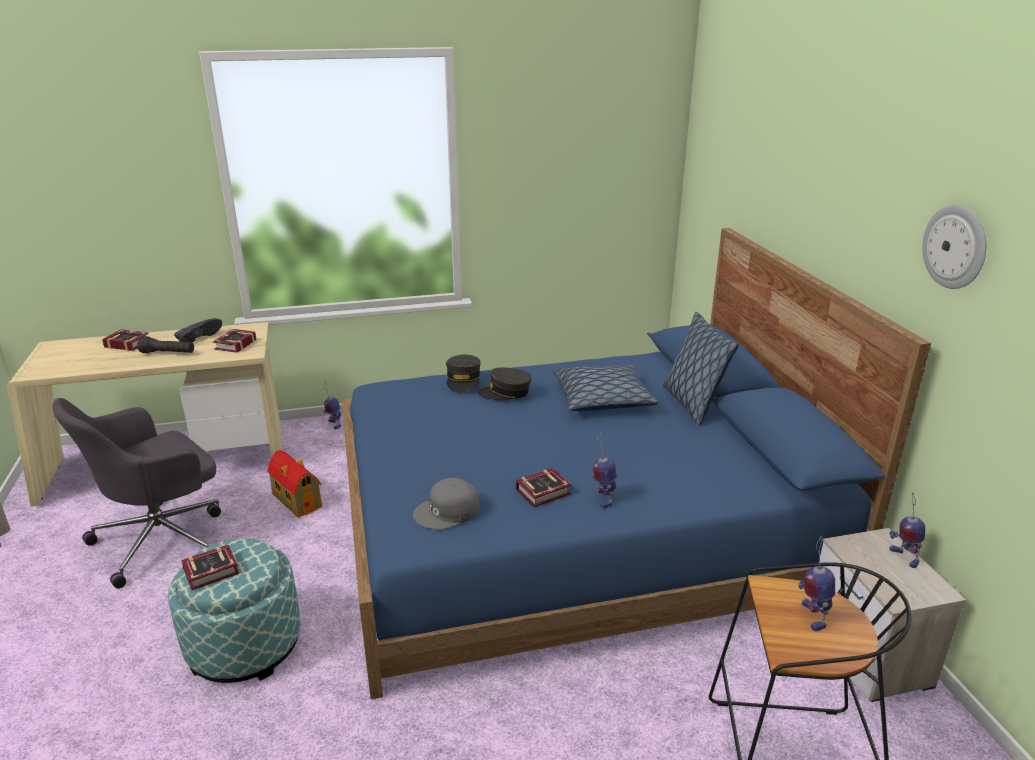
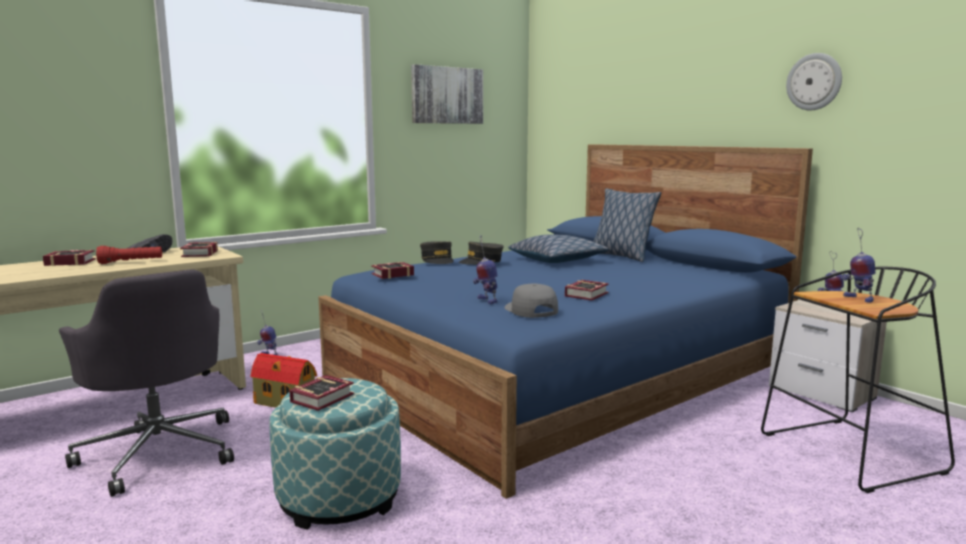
camera: 25 degrees left, 15 degrees down
grey office chair [53,398,221,588] -> grey office chair turned 60 degrees counterclockwise [59,269,234,497]
black flashlight [137,336,194,353] -> red flashlight [96,246,162,264]
grey cap [413,478,480,530] -> grey cap turned 120 degrees clockwise [504,284,558,318]
toy robot [592,432,617,508] -> toy robot moved to [473,236,498,304]
none -> book [371,262,414,279]
none -> picture [411,64,483,124]

